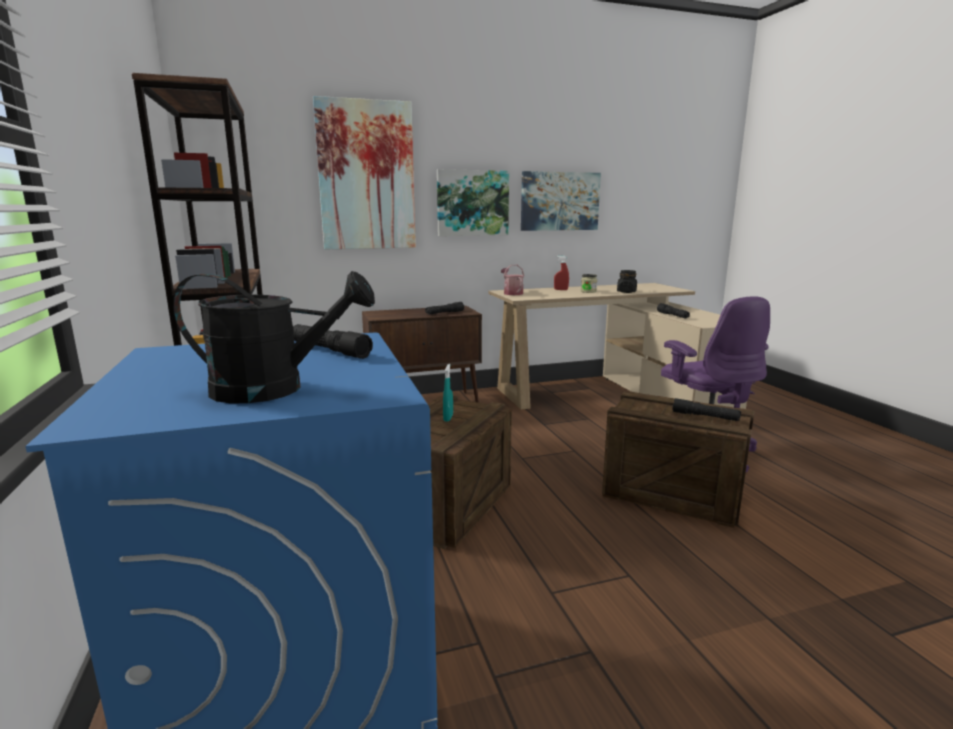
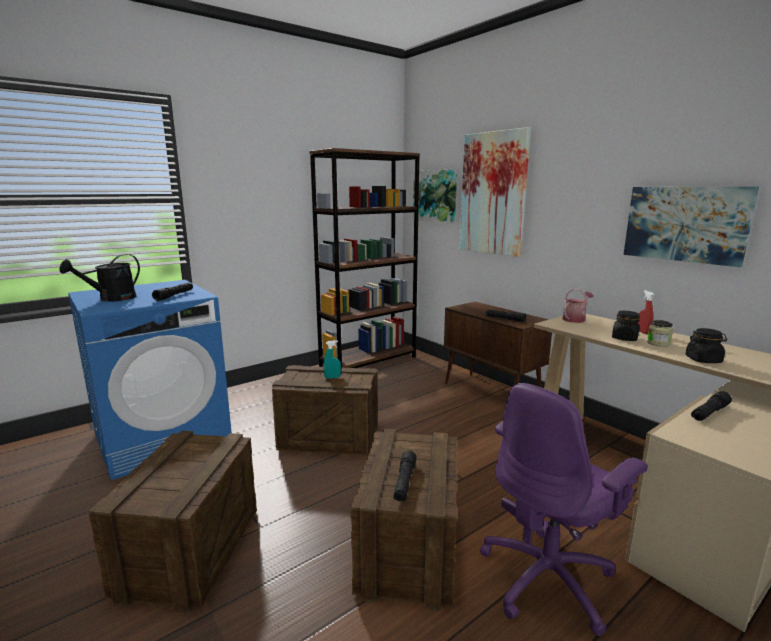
camera: 70 degrees right, 0 degrees up
black watering can [173,271,375,403] -> black watering can turned 60 degrees clockwise [59,254,140,302]
picture [437,169,509,236] -> picture moved to [413,169,457,223]
none -> crate [89,430,257,613]
none -> black jar [612,311,640,341]

